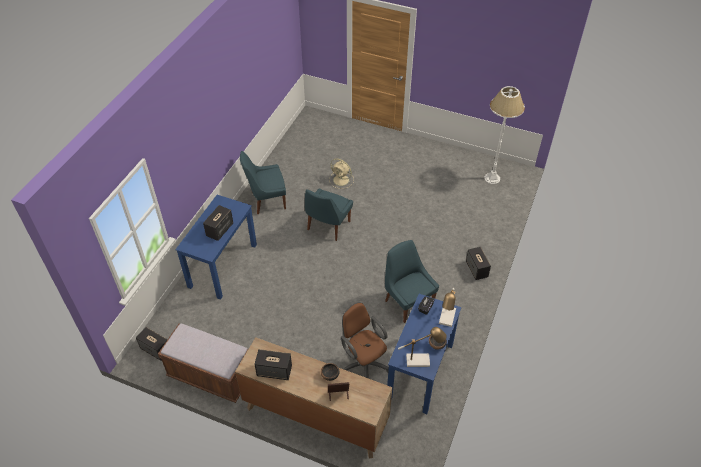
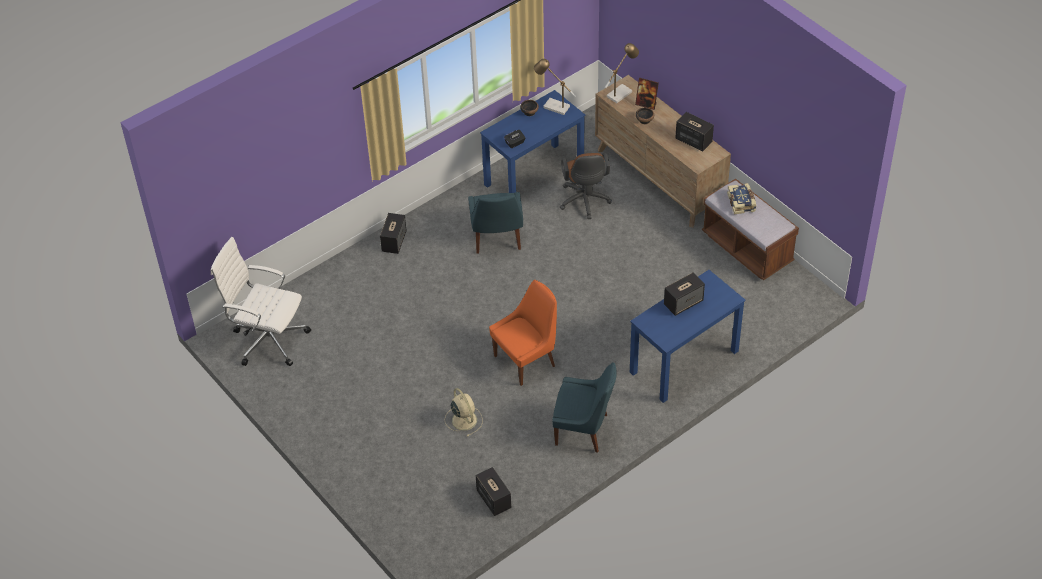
camera: 150 degrees left, 0 degrees up
speaker [136,327,167,361] -> speaker moved to [476,467,511,516]
blue chair [305,189,353,241] -> orange chair [489,280,557,386]
table lamp [439,288,456,327] -> table lamp moved to [605,43,639,103]
white floor lamp [484,86,525,184] -> white office chair [210,237,311,366]
none -> book [727,183,756,214]

